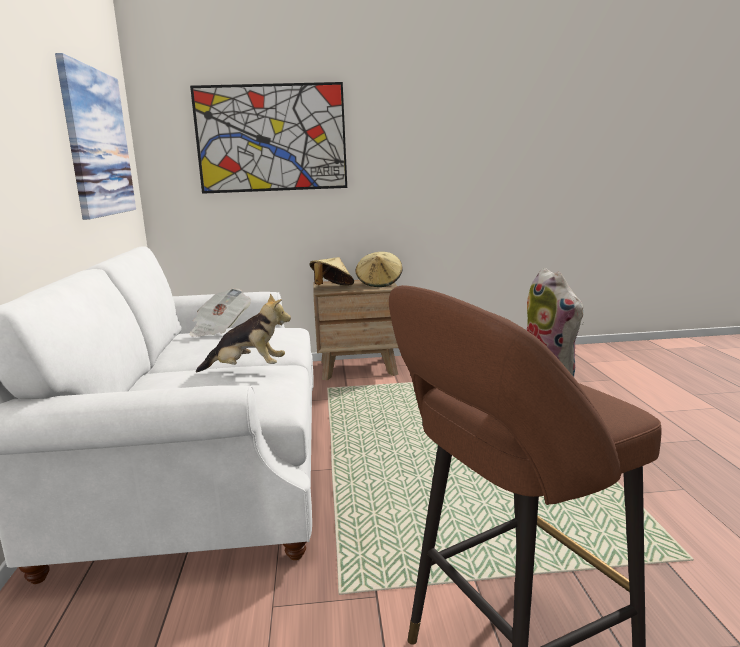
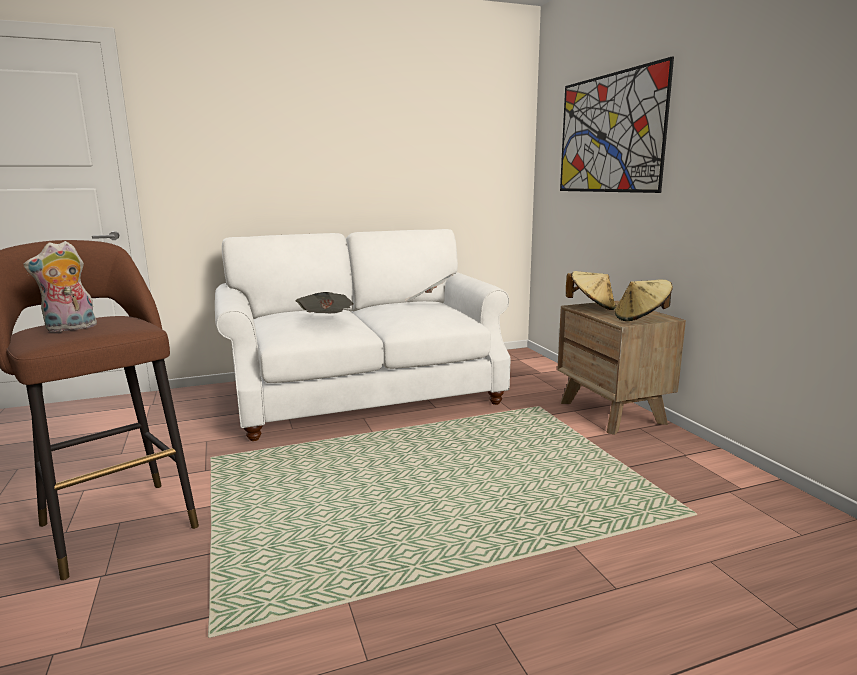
camera: 75 degrees right, 0 degrees up
picture [55,53,136,220] -> none
plush toy [196,294,291,372] -> newspaper [295,292,354,313]

